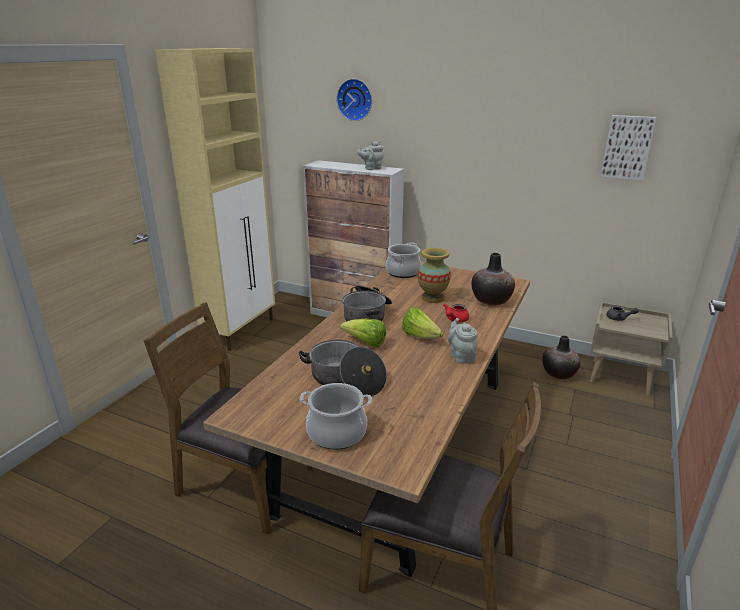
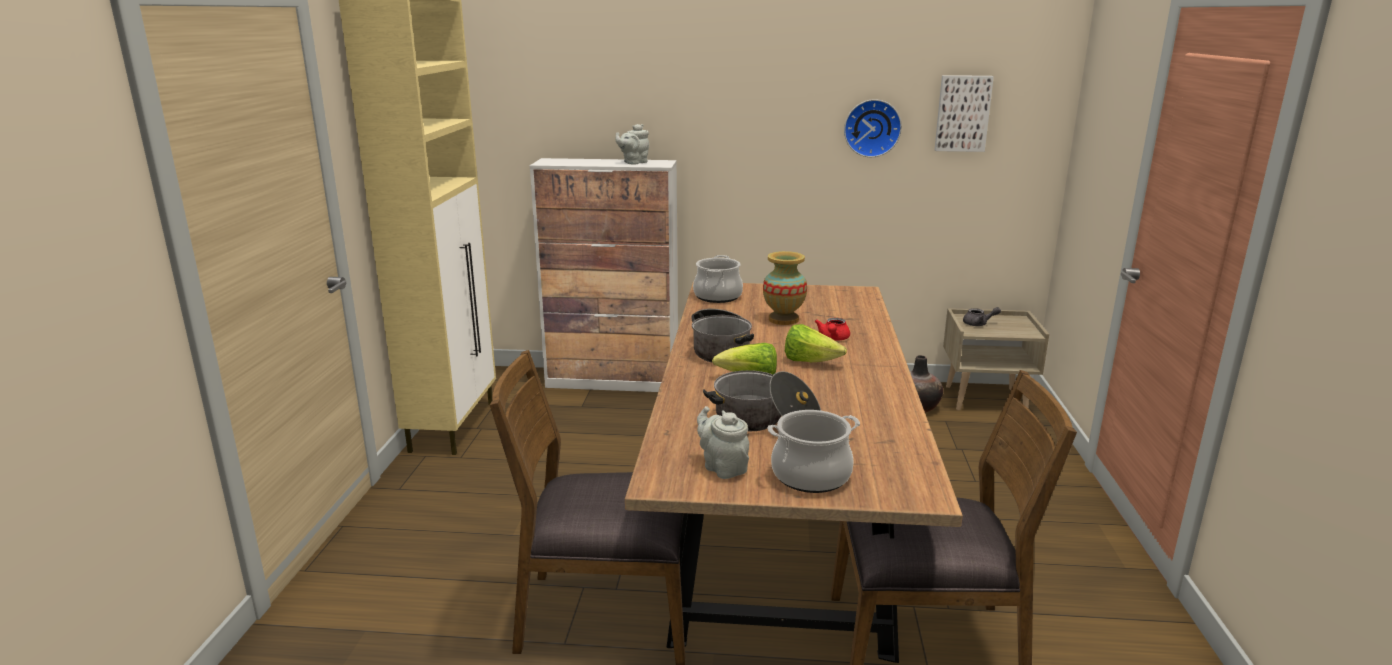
camera: 20 degrees left, 5 degrees down
wall clock [336,79,372,121] -> wall clock moved to [844,99,902,157]
grey teapot [448,318,478,364] -> grey teapot moved to [697,406,749,479]
vase [472,253,515,306] -> none

